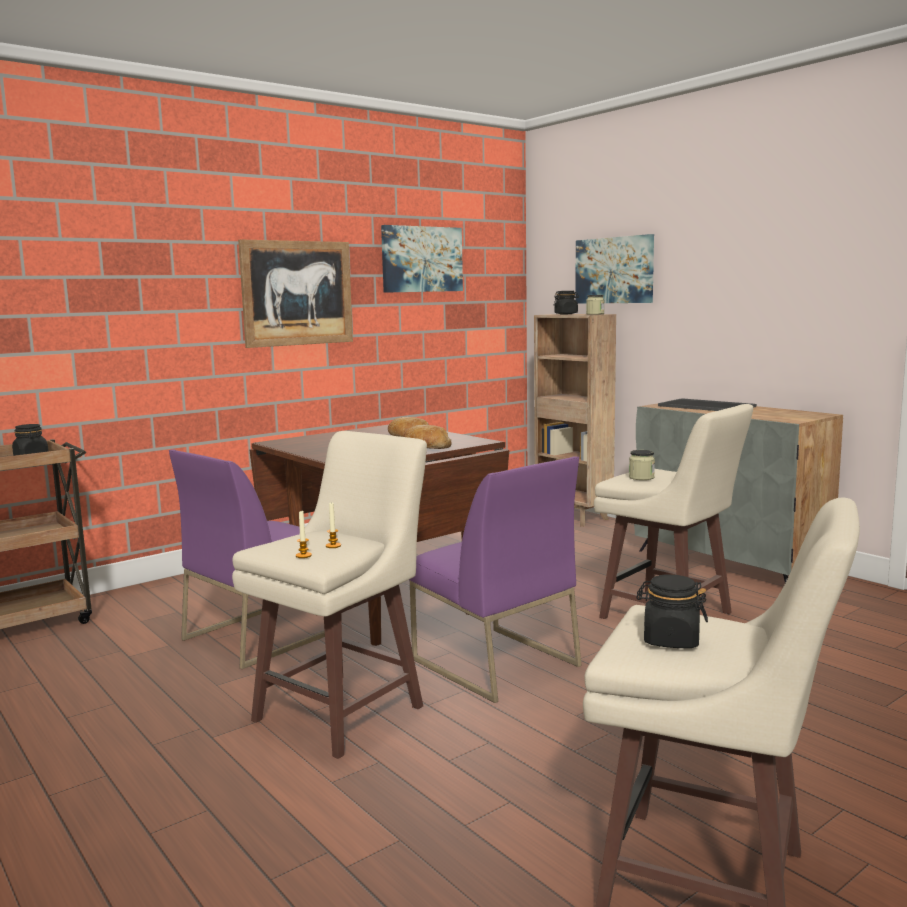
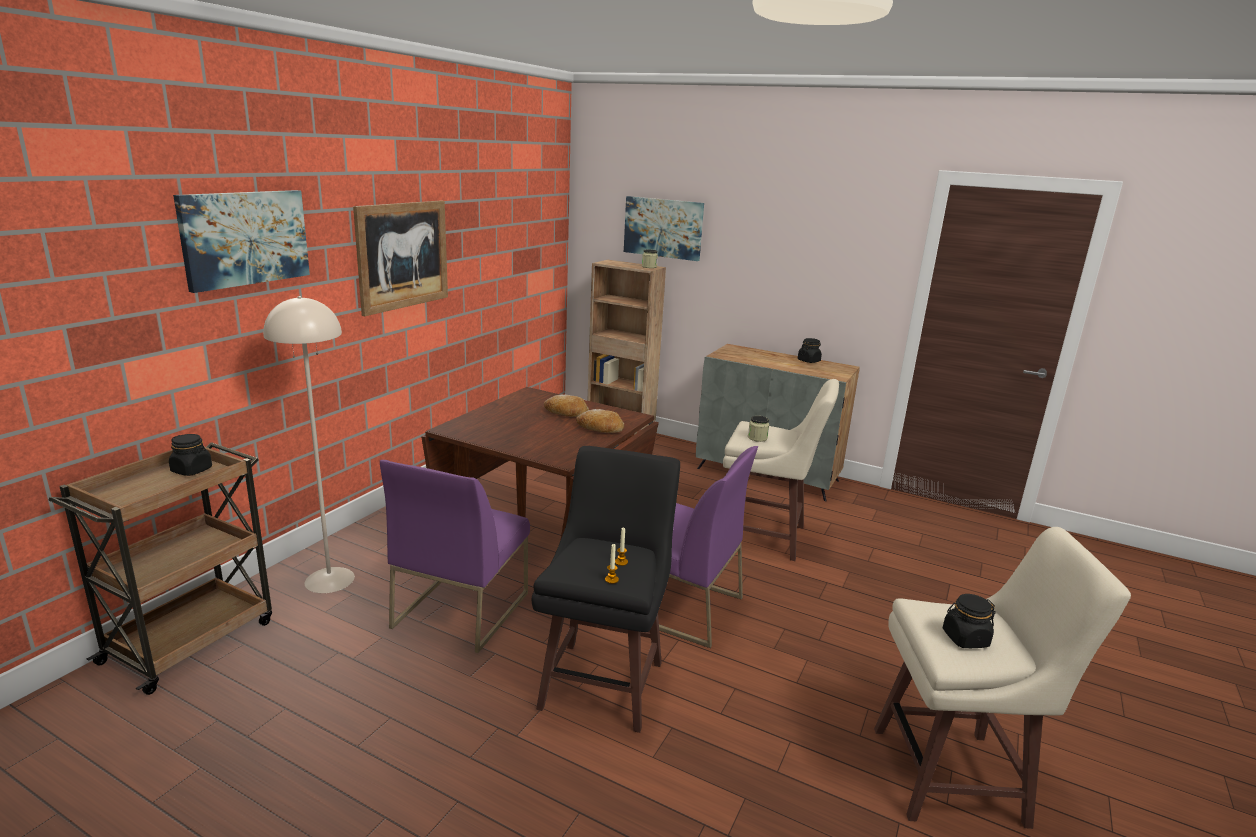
camera: 25 degrees left, 10 degrees up
beige stool [232,431,427,759] -> black stool [532,446,680,733]
picture [381,225,463,293] -> picture moved to [173,190,310,293]
black jar [554,291,579,314] -> black jar moved to [798,338,822,363]
tray [658,398,756,411] -> none
none -> beige floor lamp [263,296,355,593]

